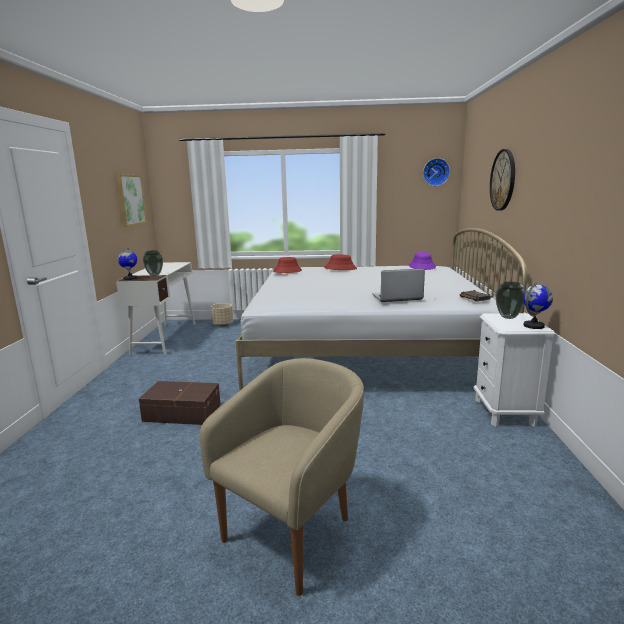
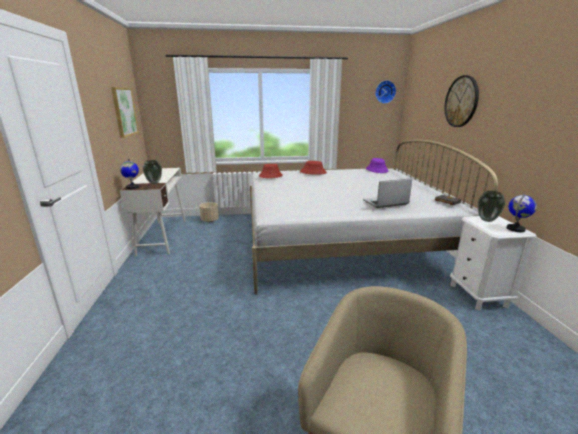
camera: 10 degrees left, 5 degrees up
brown storage box [139,381,221,425] -> none

